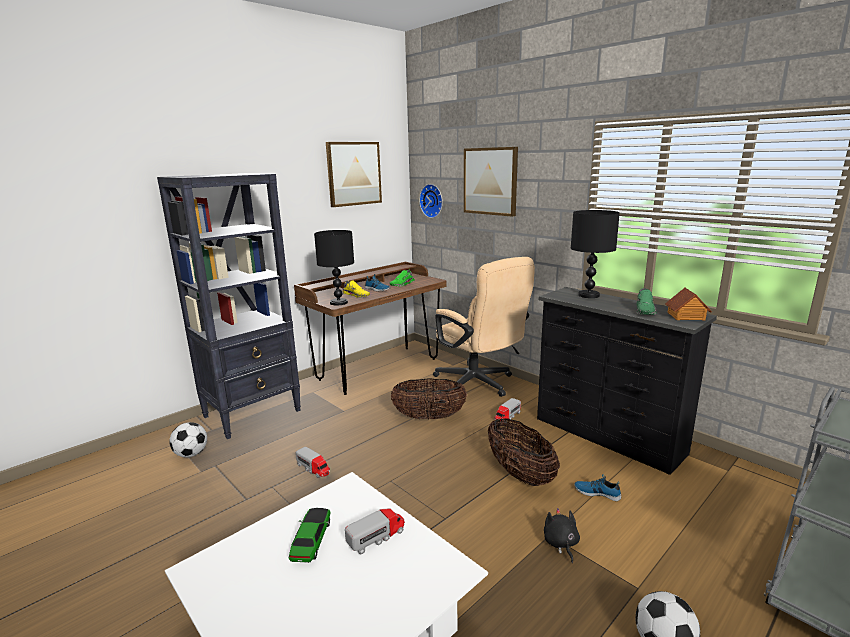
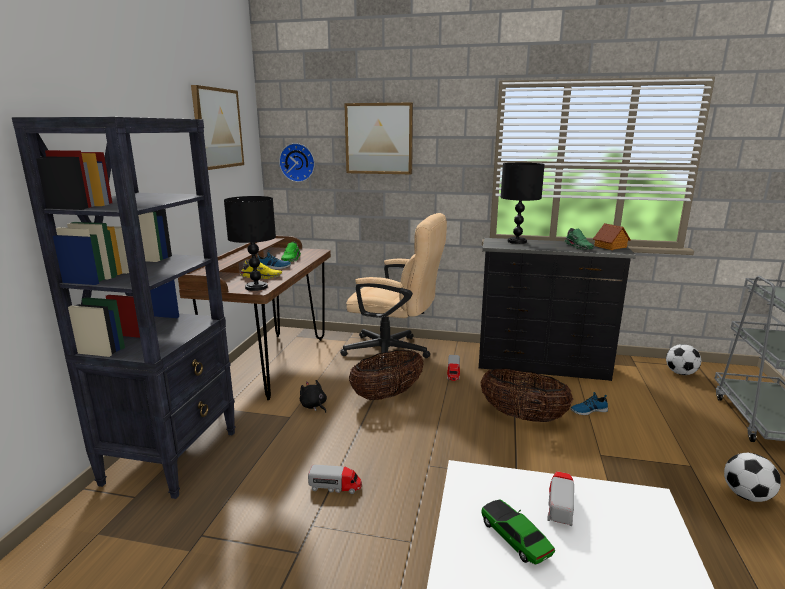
camera: 35 degrees left, 0 degrees up
football [169,422,207,457] -> football moved to [666,344,701,375]
black plush toy [544,508,580,563] -> black plush toy moved to [300,380,327,413]

